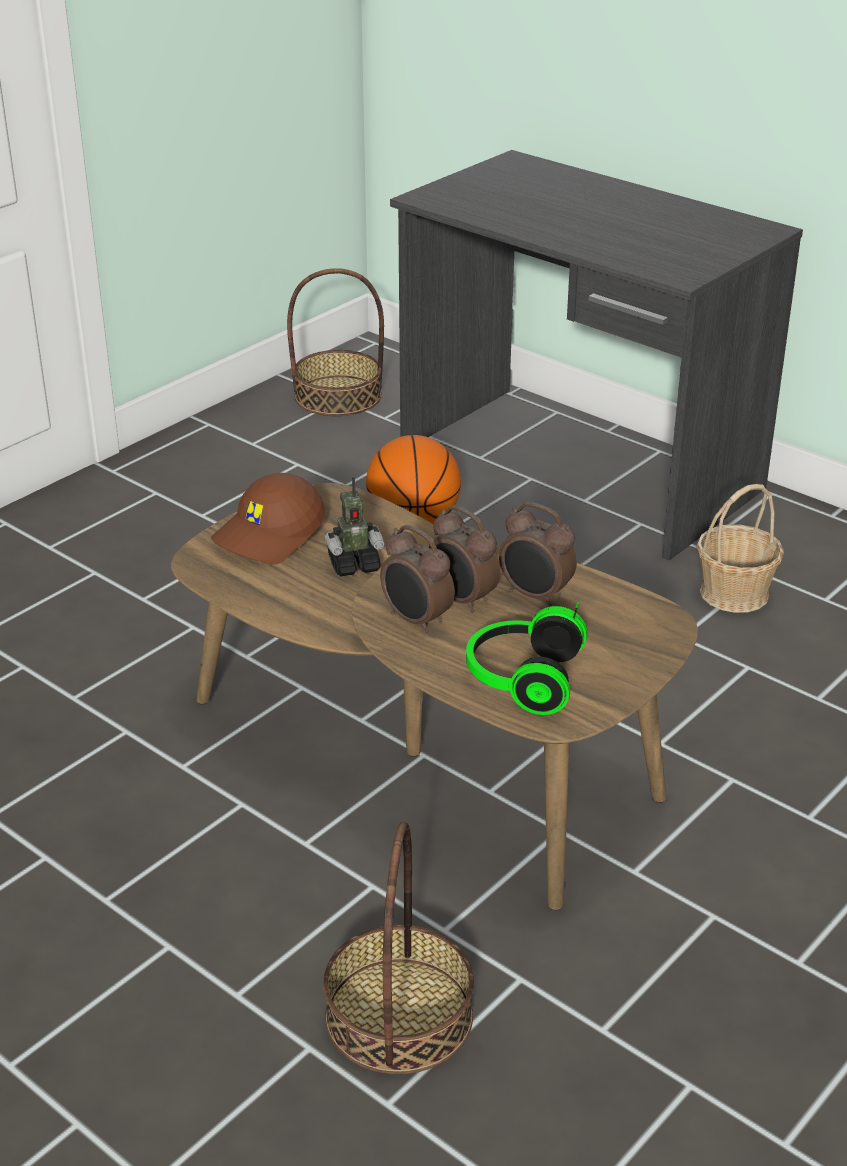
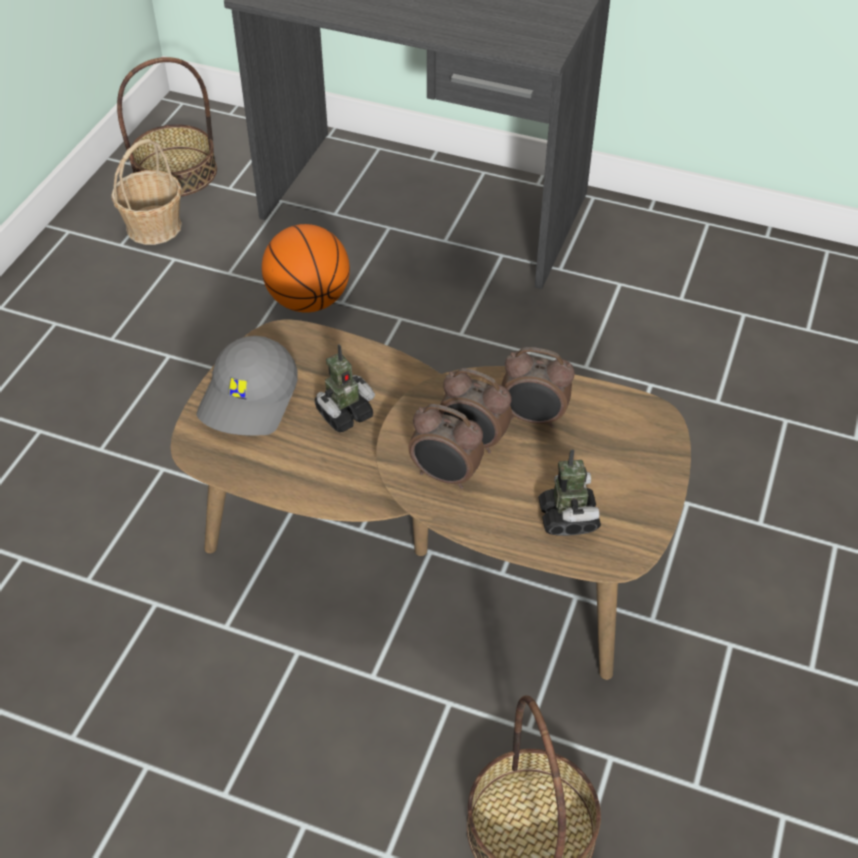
camera: 20 degrees left, 15 degrees up
brown cap [211,473,325,564] -> grey cap [197,336,298,436]
headphones [466,602,588,715] -> toy robot [538,450,601,536]
basket [697,484,784,613] -> basket moved to [111,139,182,245]

